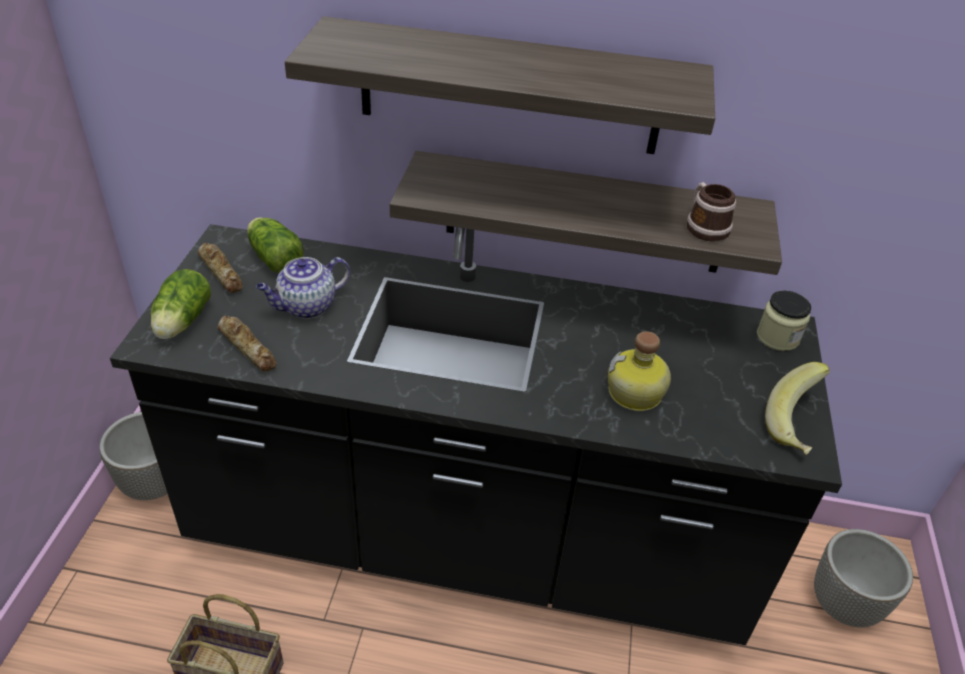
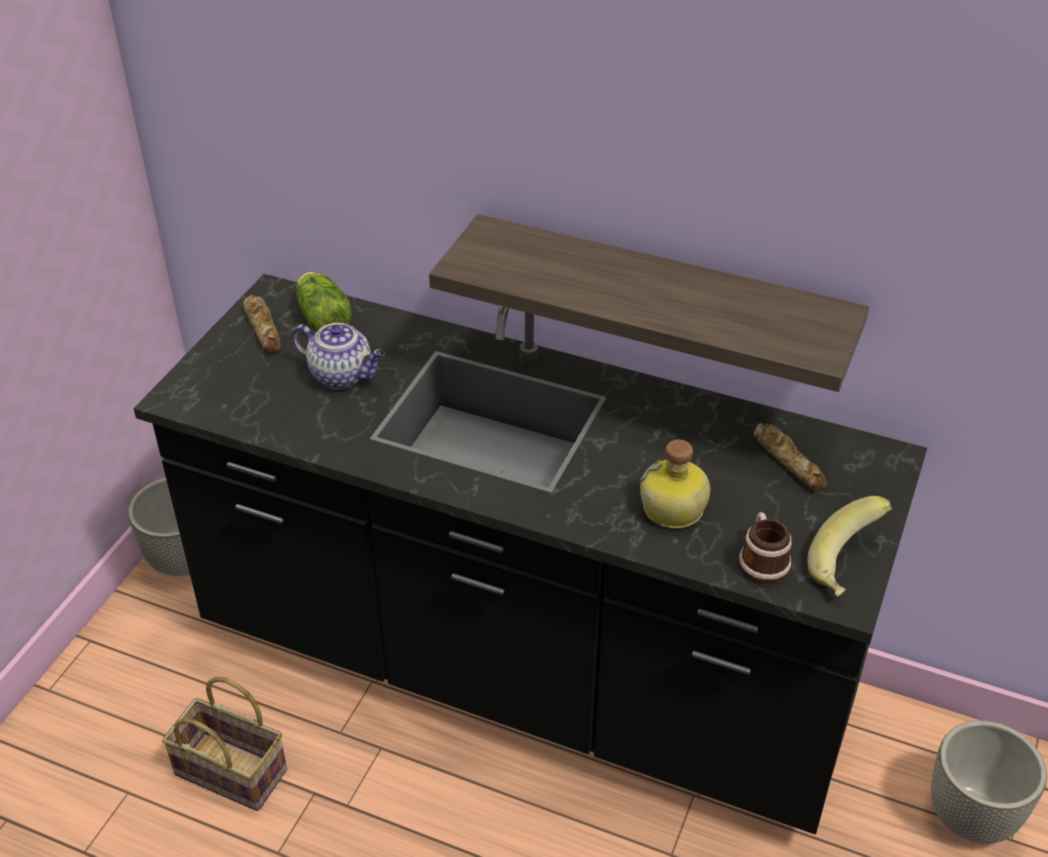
camera: 15 degrees right, 0 degrees up
lettuce [151,269,211,339] -> none
bread [218,316,277,372] -> bread moved to [753,423,827,491]
teapot [256,257,350,319] -> teapot turned 135 degrees counterclockwise [292,323,385,389]
shelf [285,16,715,154] -> none
mug [687,182,736,242] -> mug moved to [739,512,792,585]
jar [757,291,811,351] -> none

